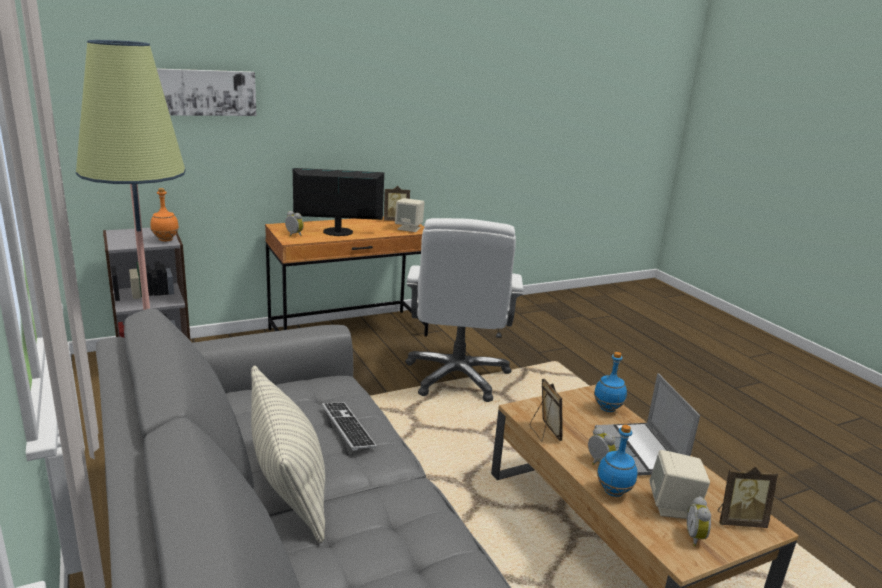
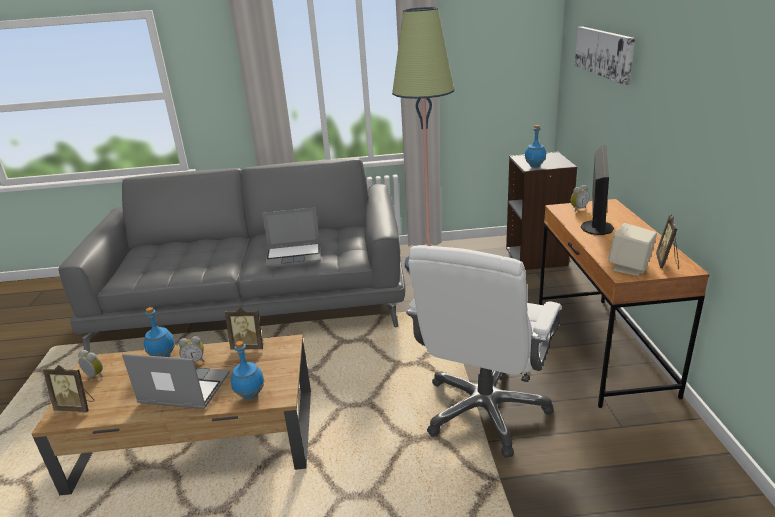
camera: 115 degrees right, 5 degrees up
orange bottle [151,188,179,241] -> blue bottle [525,125,546,168]
pillow [251,366,325,543] -> none
keyboard [322,402,376,451] -> laptop [262,207,321,268]
white office chair [405,218,523,402] -> white office chair turned 90 degrees counterclockwise [406,245,561,458]
beige speaker [649,450,710,519] -> none
picture frame [718,467,778,528] -> picture frame turned 105 degrees counterclockwise [43,365,95,412]

